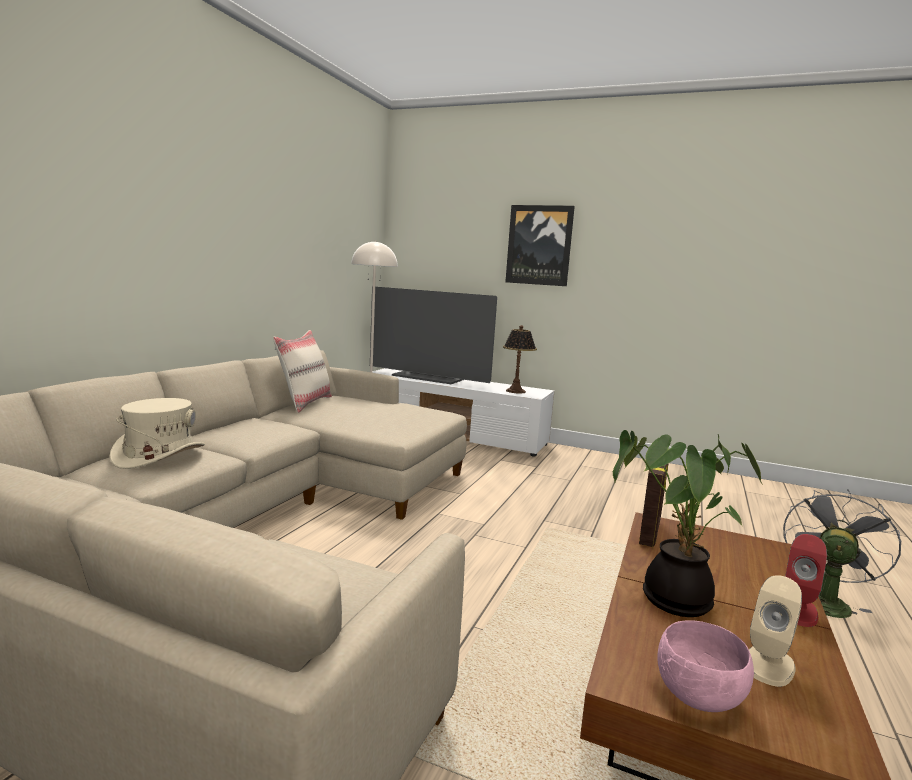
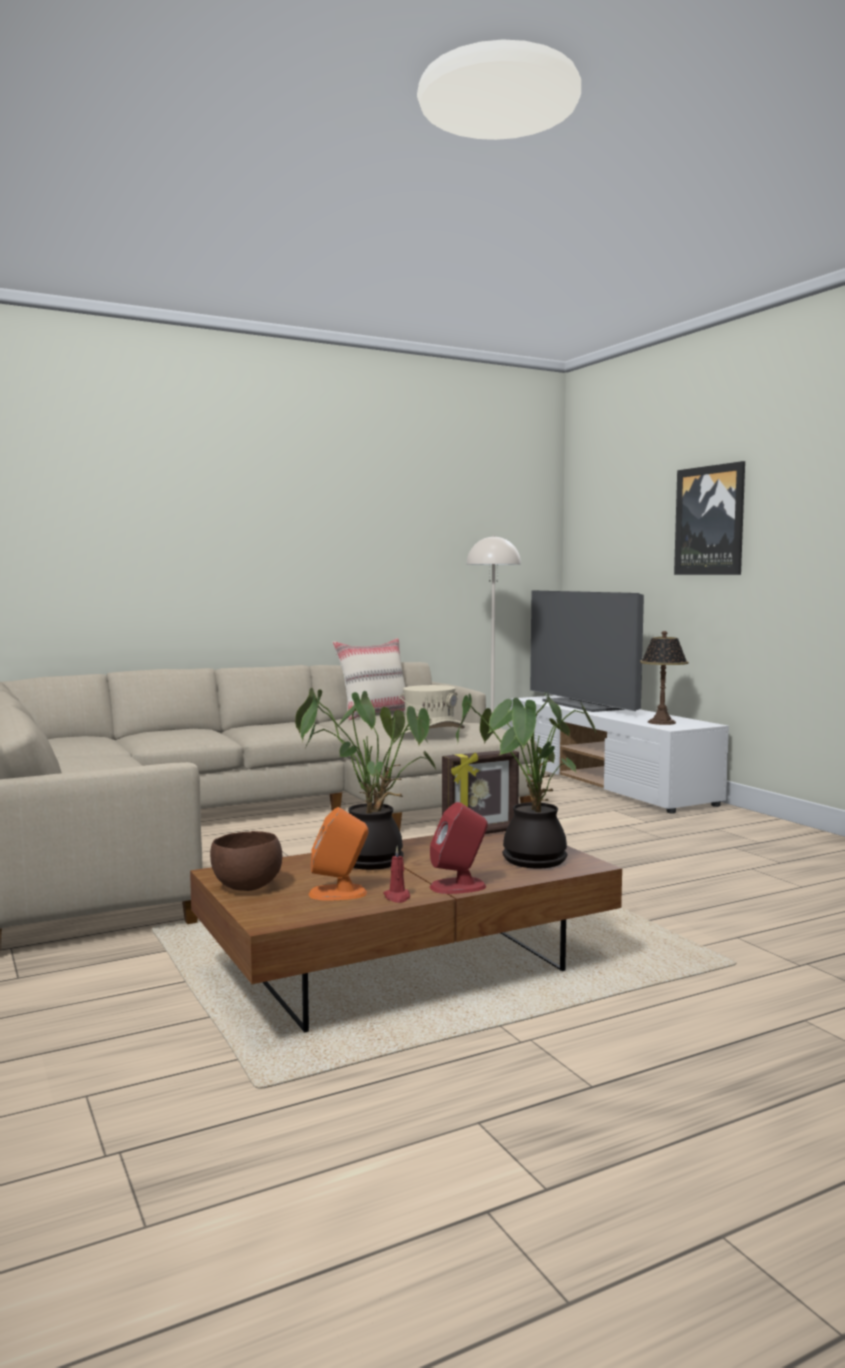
camera: 40 degrees right, 5 degrees down
beige hat [110,398,205,469] -> beige hat moved to [399,685,465,734]
pink bowl [657,620,754,712] -> brown bowl [210,831,282,891]
beige speaker [749,575,802,687] -> orange speaker [309,807,369,901]
grey fan [783,489,901,618] -> none
none -> red candle [383,846,410,903]
none -> potted plant [456,691,599,868]

